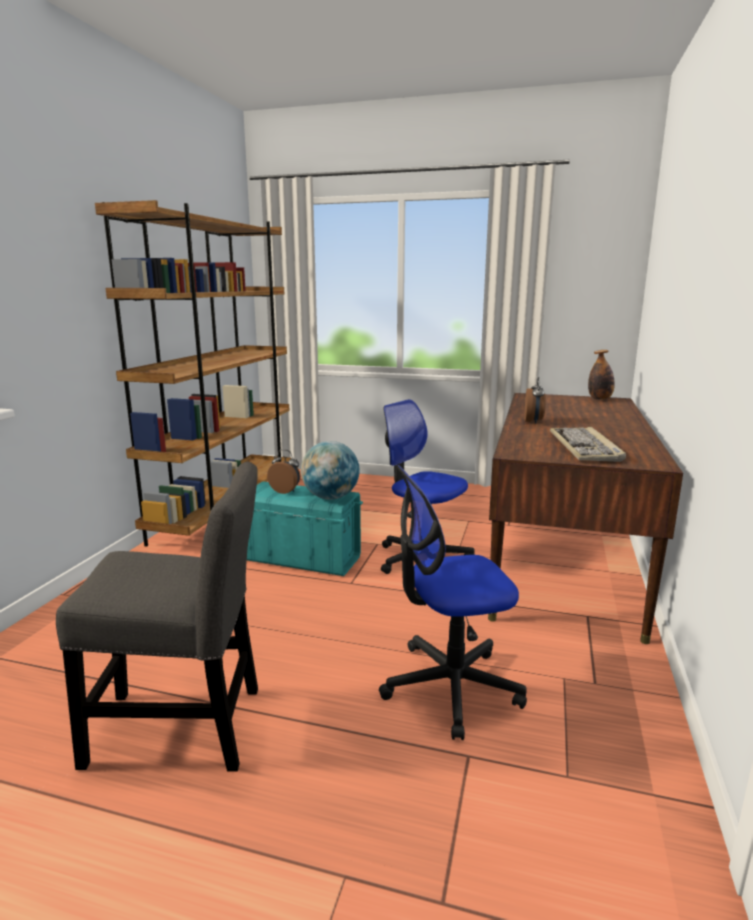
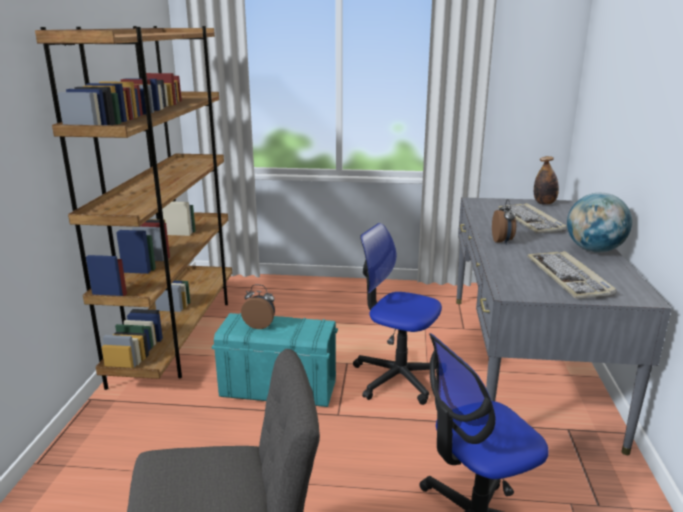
camera: 10 degrees left, 5 degrees up
globe [301,441,360,500] -> globe moved to [567,193,632,252]
brown desk [488,393,683,644] -> grey desk [456,197,672,455]
none -> keyboard [498,203,567,234]

